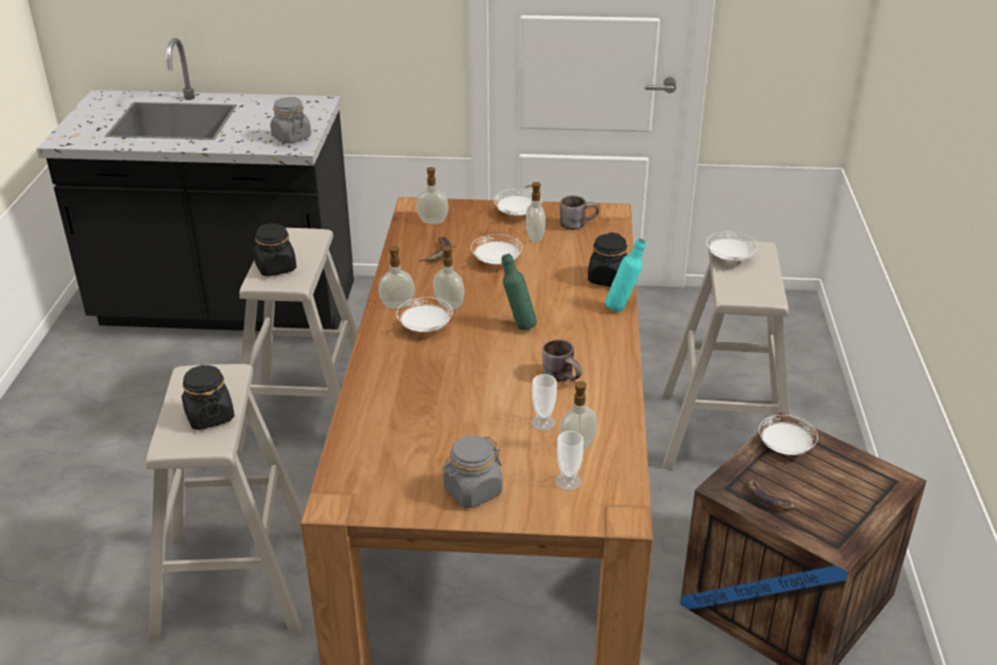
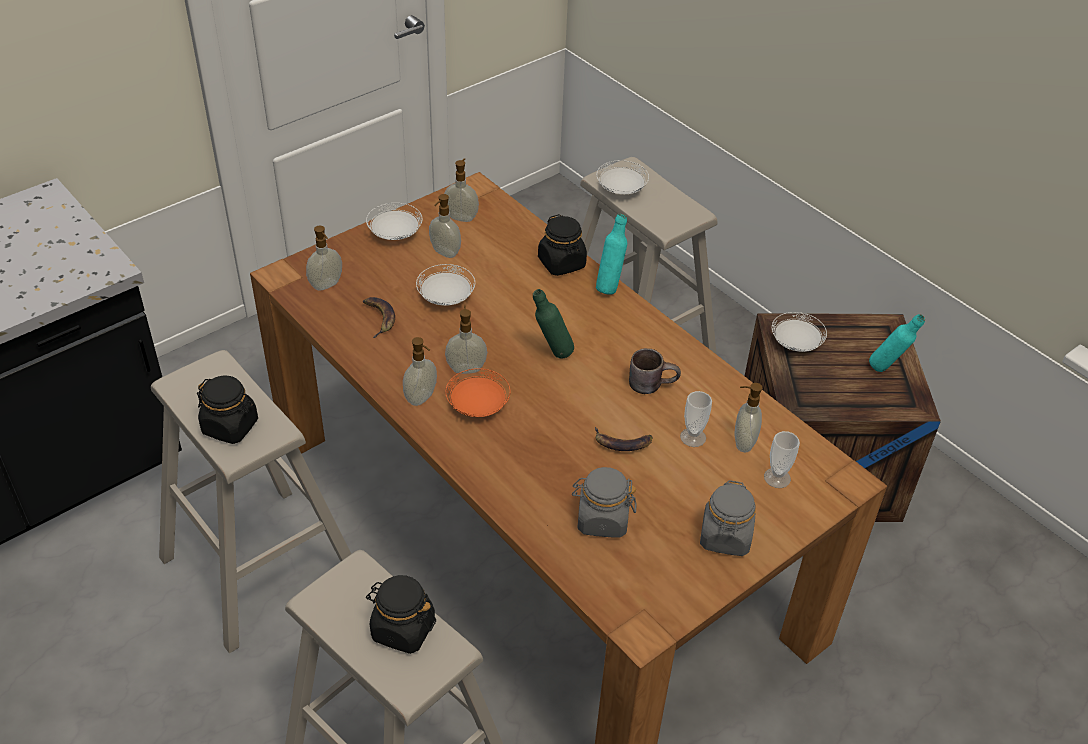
camera: 45 degrees left, 10 degrees up
grey jar [270,97,311,143] -> grey jar moved to [572,467,637,538]
white plate [396,297,453,332] -> orange plate [446,368,511,417]
brown mug [560,195,599,230] -> soap dispenser [444,158,479,222]
banana [748,477,796,510] -> banana moved to [595,427,653,451]
none -> turquoise bottle [869,314,925,372]

